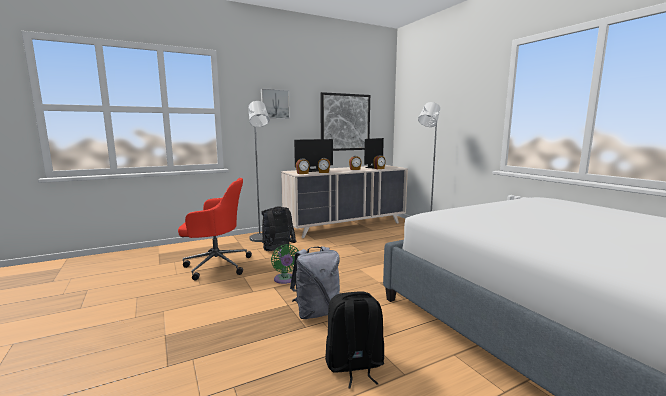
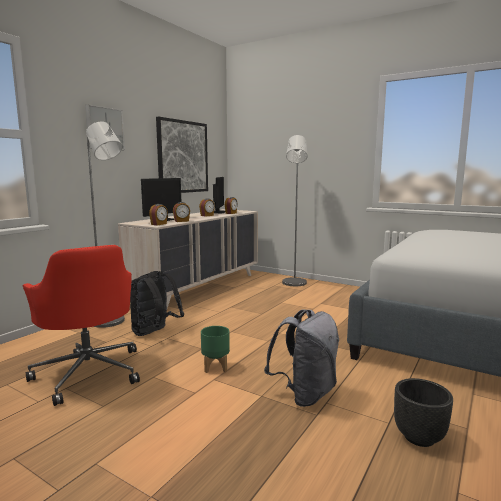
camera: 30 degrees left, 0 degrees up
red office chair [178,178,252,281] -> red office chair turned 90 degrees clockwise [23,245,140,406]
green fan [271,244,299,284] -> green planter [201,326,230,373]
black backpack [325,291,384,388] -> black planter [394,378,453,447]

